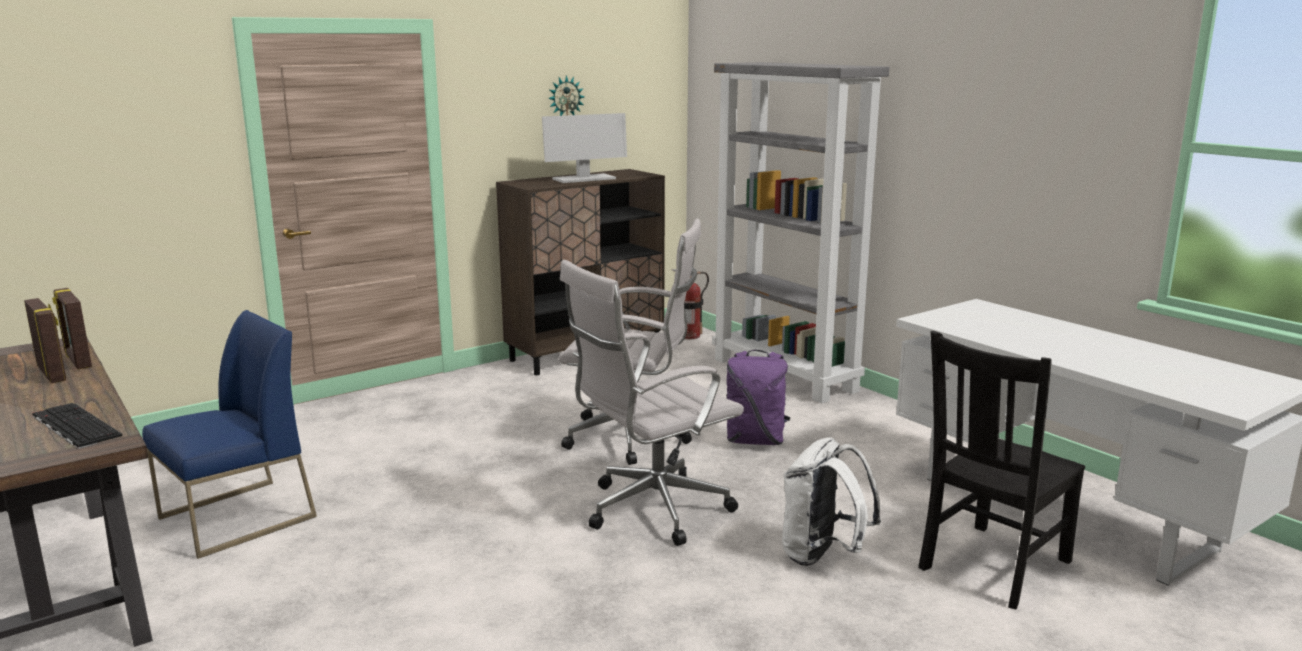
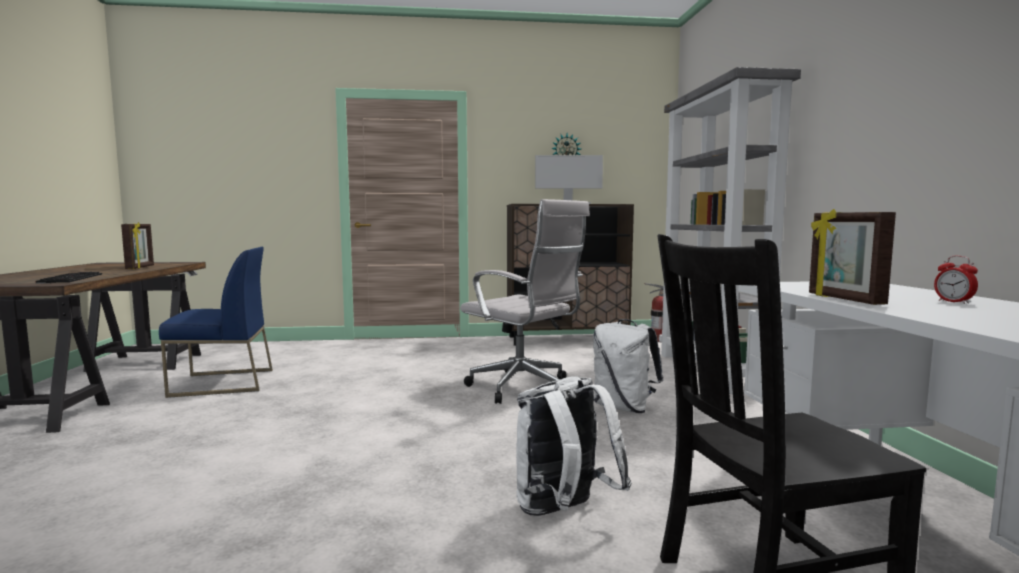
camera: 30 degrees right, 10 degrees down
picture frame [52,288,92,370] -> picture frame moved to [809,209,896,305]
white office chair [560,260,744,546] -> none
purple backpack [727,350,791,445] -> white backpack [593,319,663,413]
none -> alarm clock [934,256,978,304]

